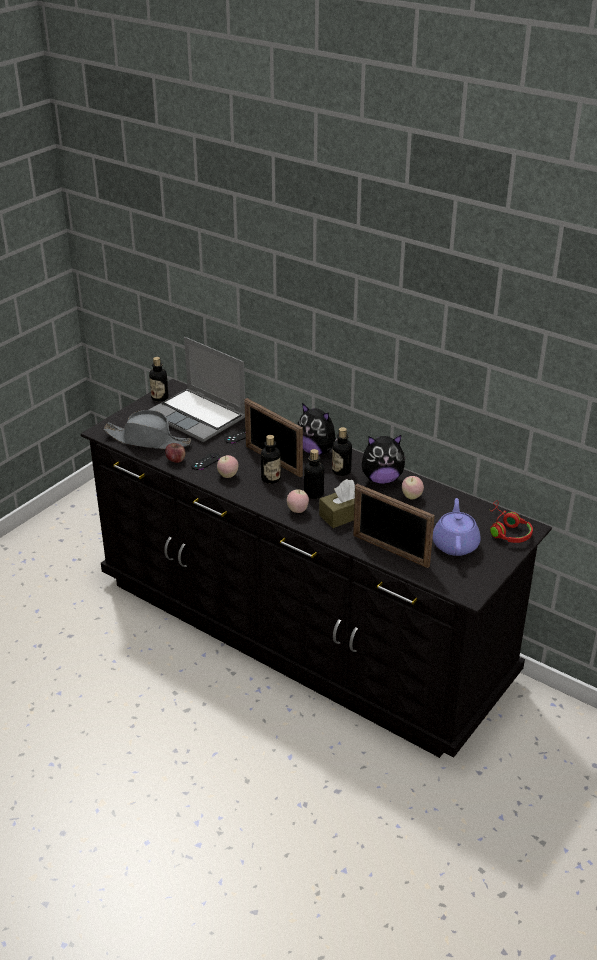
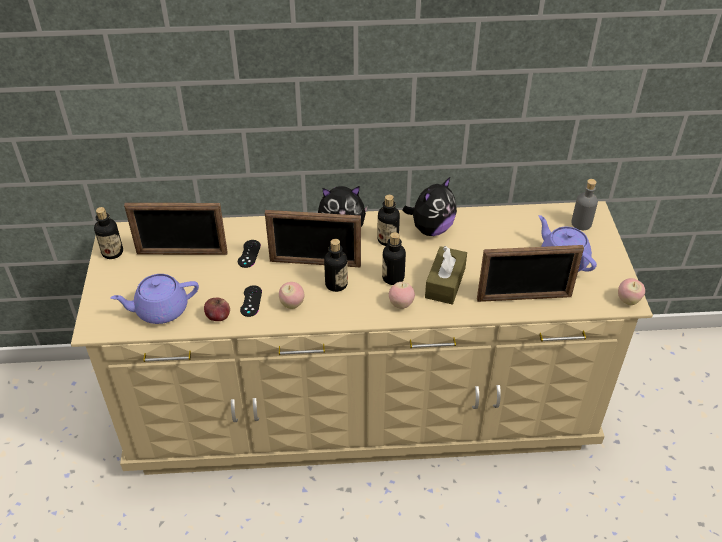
camera: 40 degrees left, 10 degrees up
black dresser [81,379,552,758] -> beige dresser [71,201,653,475]
grey hat [103,410,191,449] -> purple teapot [110,274,199,324]
laptop [149,337,245,442] -> picture frame [124,203,228,255]
apple [402,476,424,499] -> apple moved to [618,278,645,305]
red headphones [490,500,533,543] -> grey bottle [571,179,598,230]

